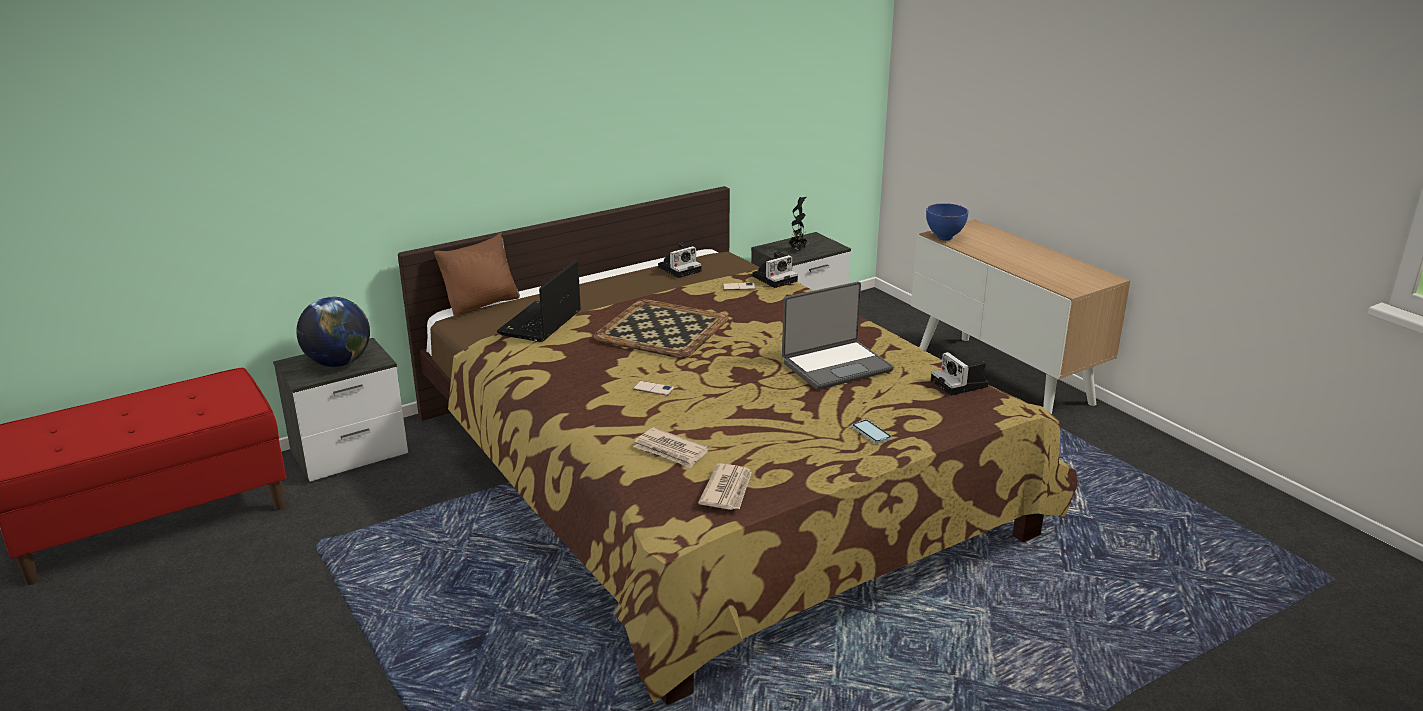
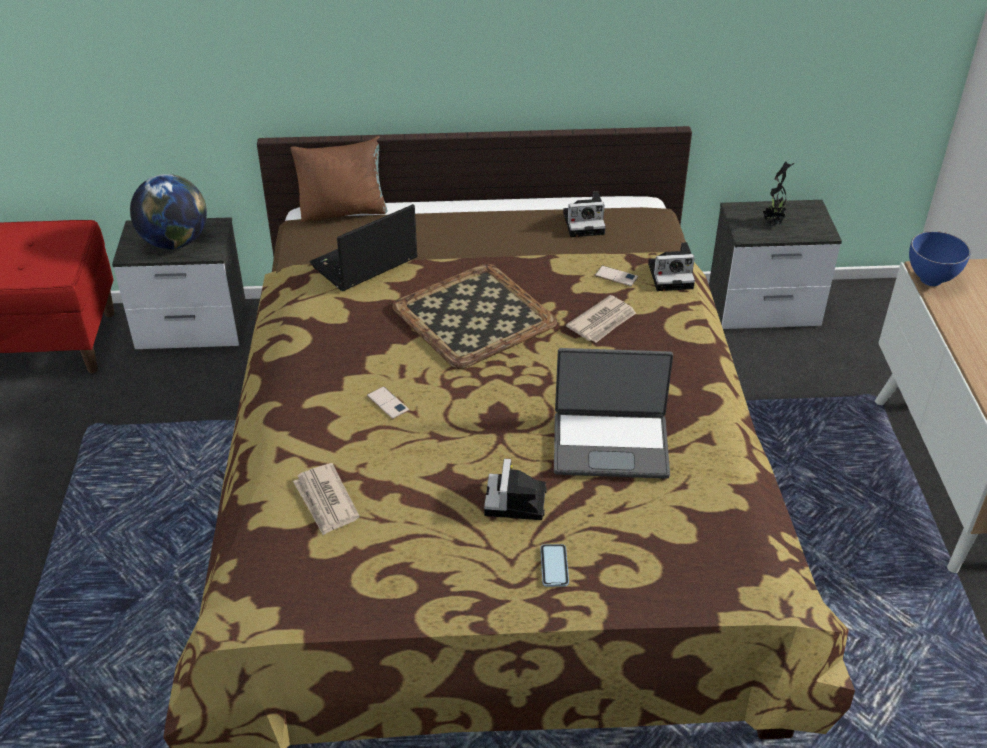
camera: 30 degrees right, 15 degrees up
newspaper [698,463,752,510] -> newspaper moved to [566,295,636,343]
camera [931,352,989,396] -> camera moved to [484,459,547,520]

